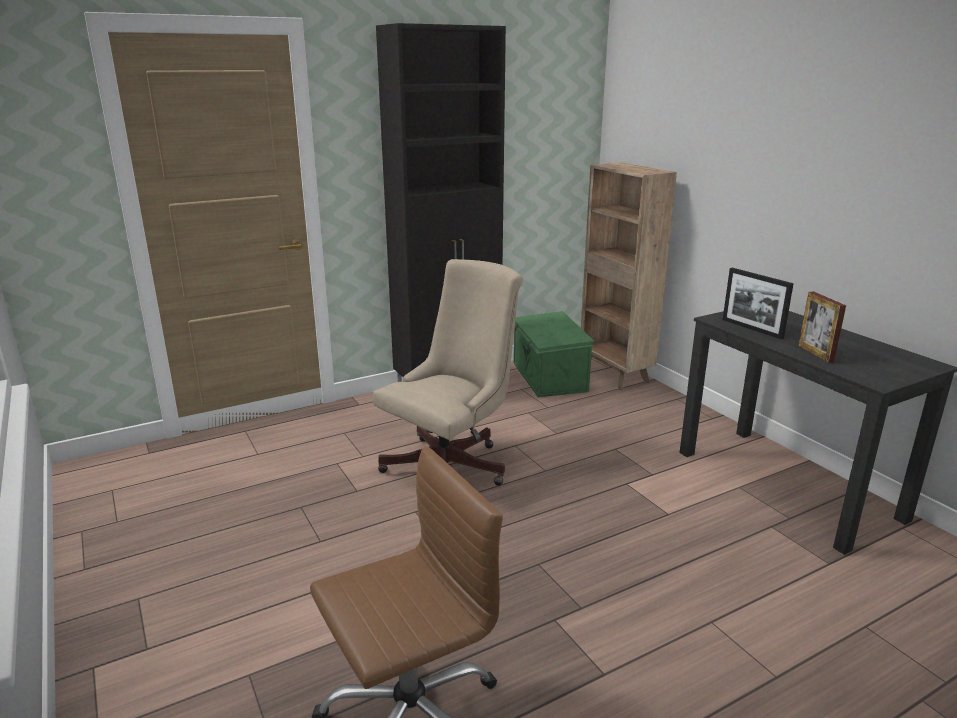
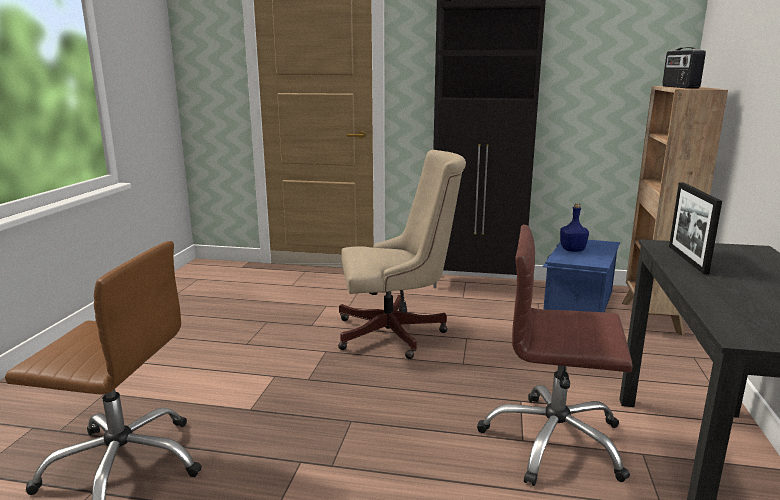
camera: 40 degrees right, 5 degrees down
green storage box [513,311,595,397] -> blue storage box [543,240,620,312]
picture frame [798,291,846,363] -> none
none -> brown office chair [477,225,633,486]
none -> blue bottle [560,203,589,252]
none -> radio [662,47,706,88]

